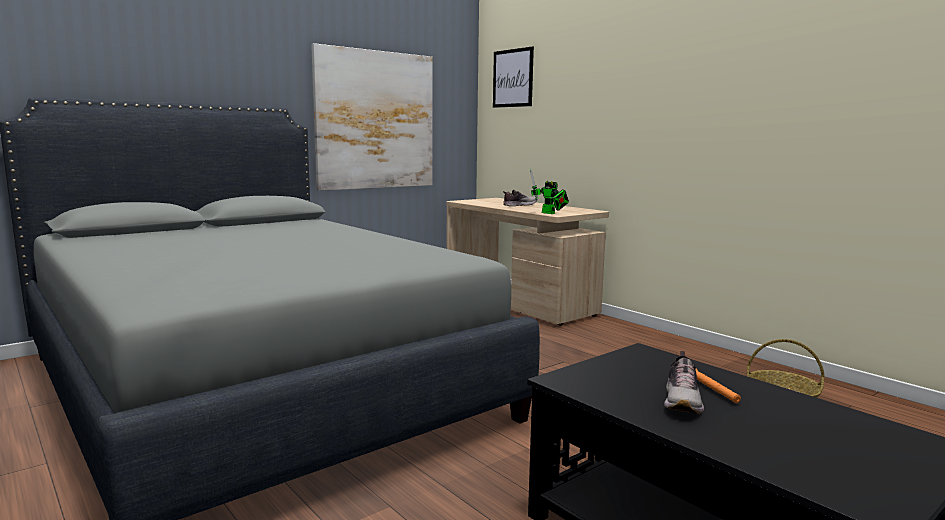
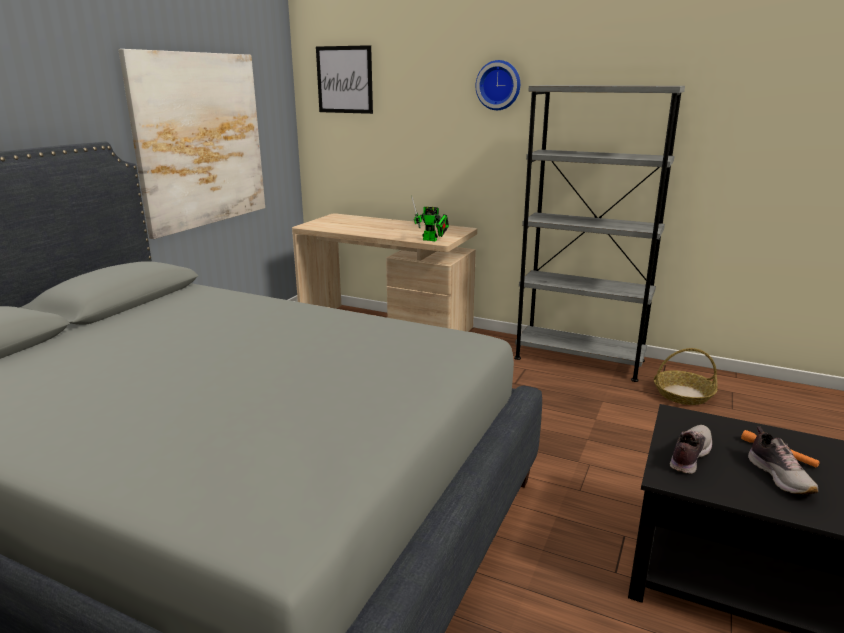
camera: 25 degrees left, 10 degrees up
shoe [503,190,537,206] -> shoe moved to [670,425,712,474]
none -> wall clock [476,60,520,110]
none -> grey bookcase [514,85,685,382]

